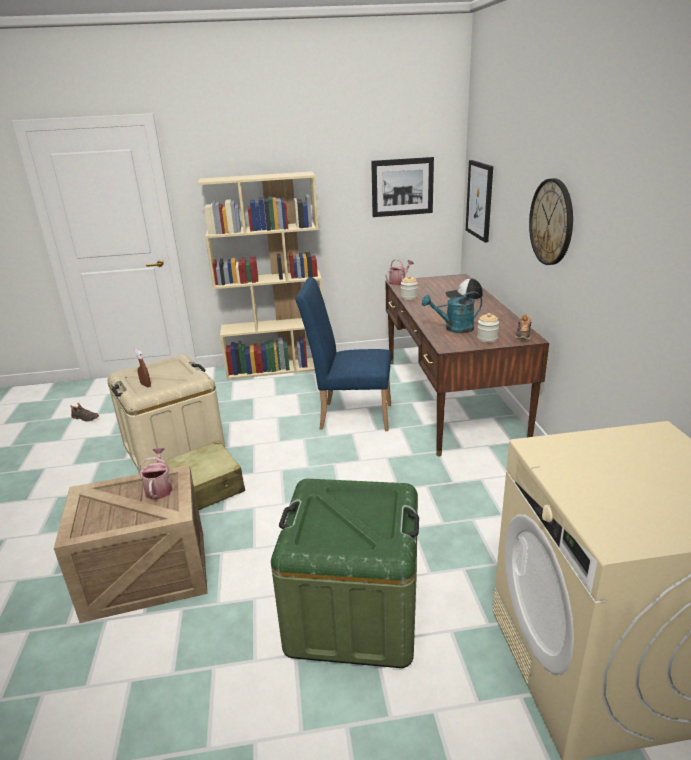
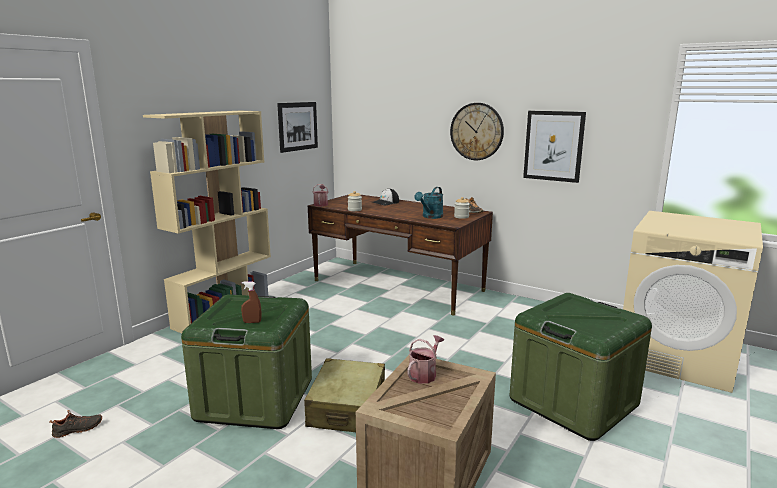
camera: 50 degrees left, 10 degrees down
beige storage box [107,355,225,472] -> green storage box [181,294,312,429]
watering can [138,448,173,500] -> watering can turned 90 degrees clockwise [407,335,444,384]
blue chair [295,277,391,431] -> none
picture [466,160,493,243] -> picture moved to [523,111,586,183]

